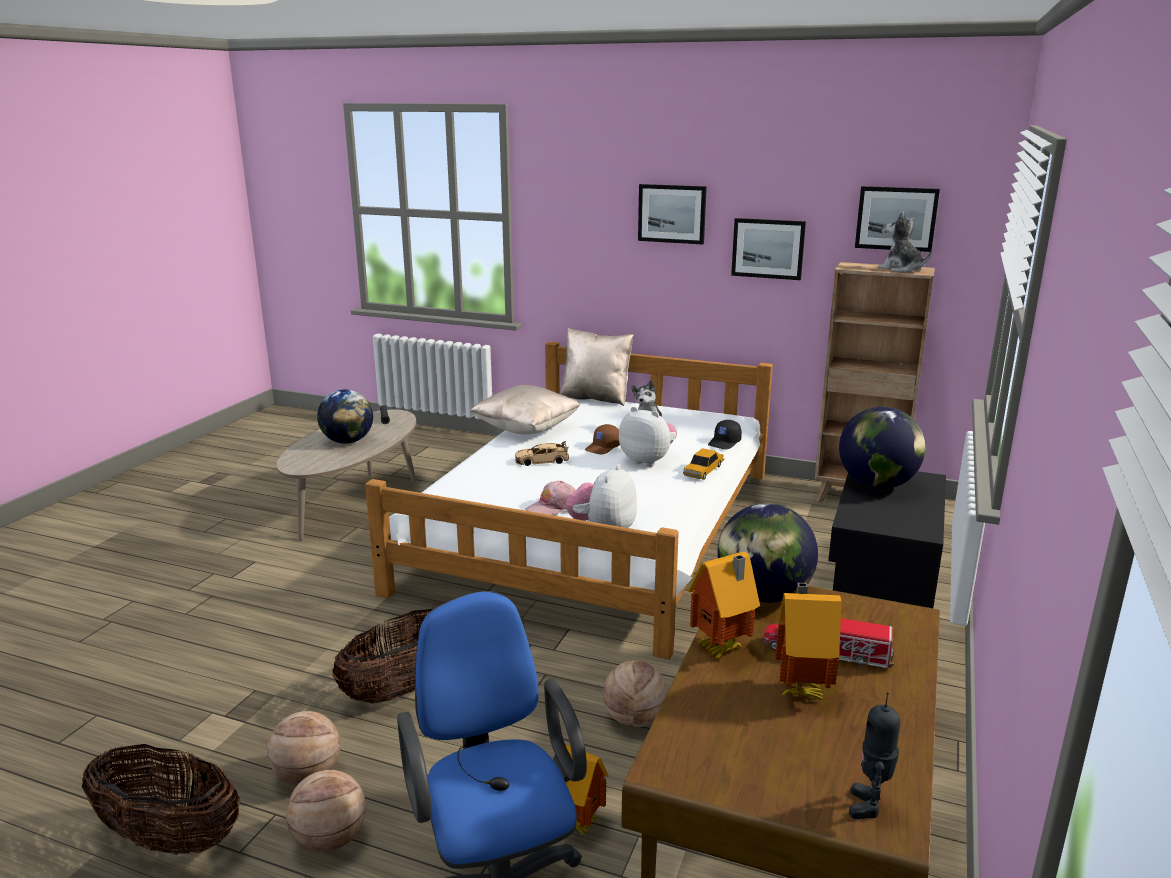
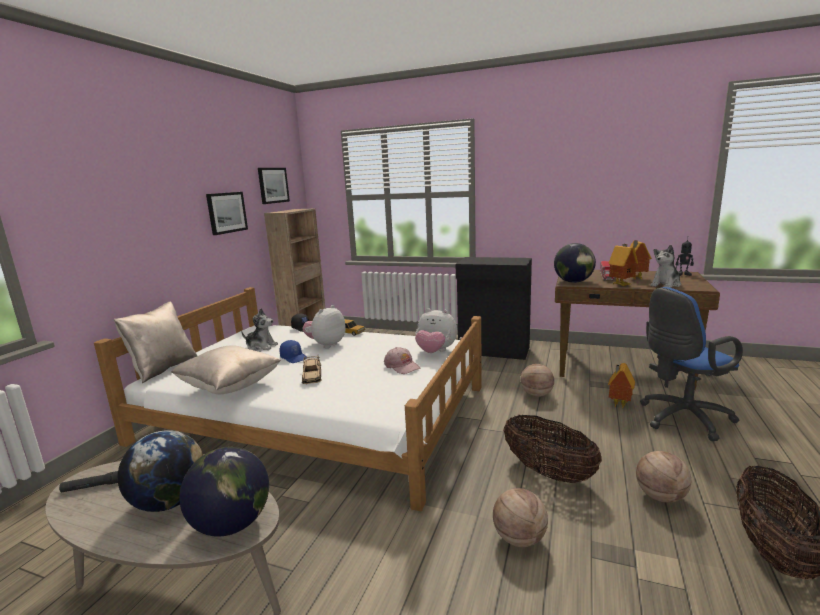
camera: 90 degrees left, 5 degrees down
basketball [286,770,366,852] -> basketball moved to [493,488,548,547]
brown cap [585,424,620,454] -> blue cap [280,340,307,363]
picture [638,184,707,245] -> none
globe [839,407,925,489] -> globe moved to [179,447,269,537]
plush toy [878,211,932,273] -> plush toy moved to [650,245,681,288]

